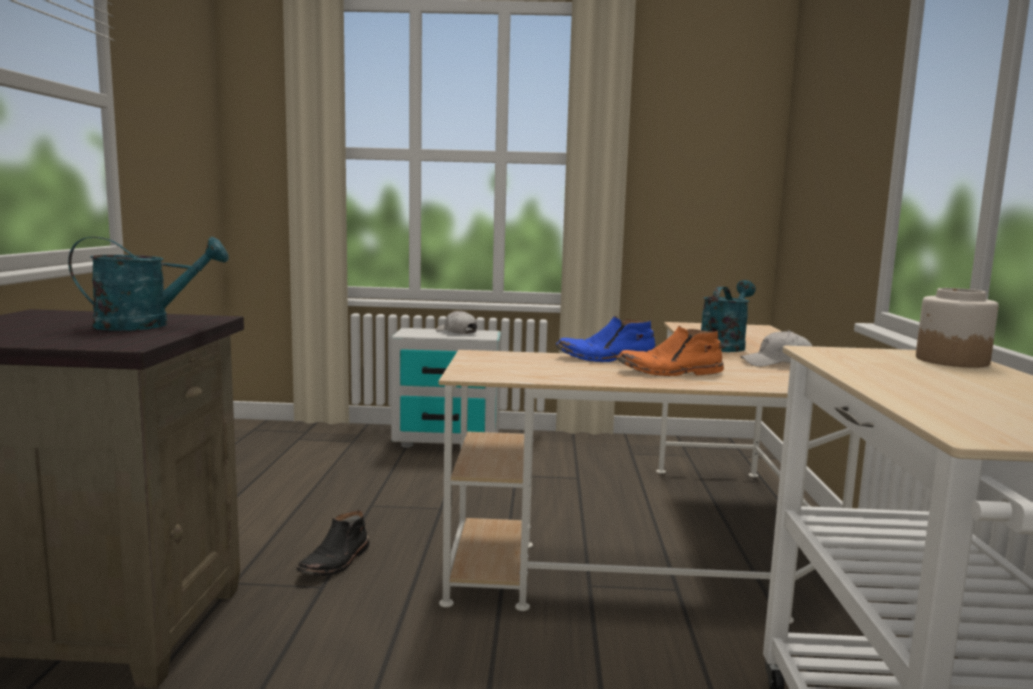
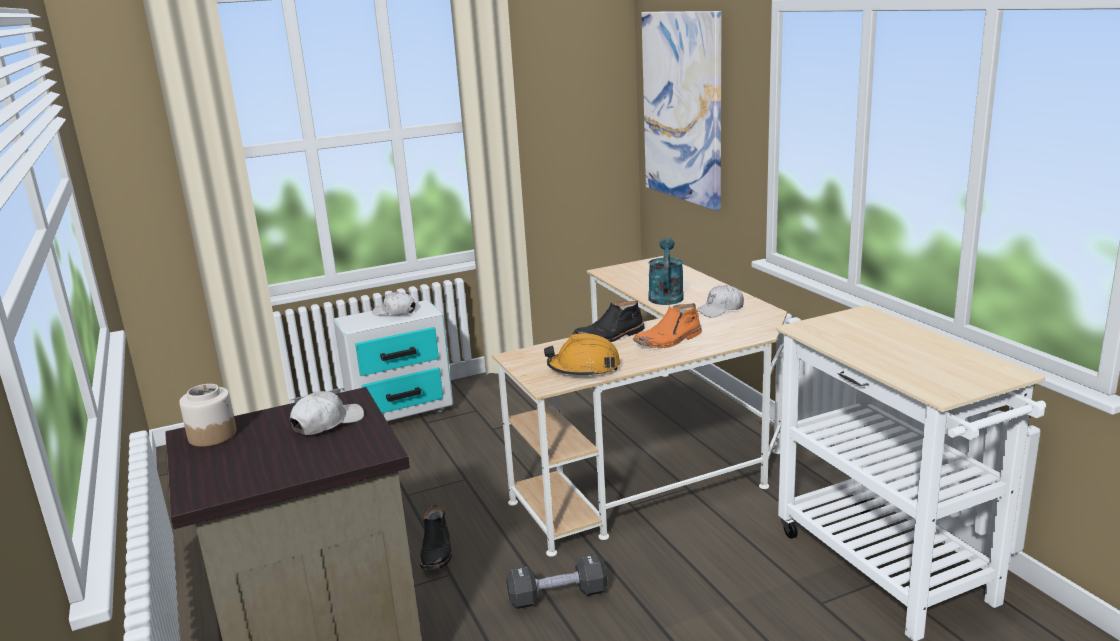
camera: 25 degrees left, 10 degrees up
turquoise watering can [68,237,229,331] -> white cap [290,391,364,435]
blue boot [556,316,655,362] -> black boot [572,301,645,342]
jar [916,288,999,368] -> jar moved to [179,384,237,447]
none -> black dumbbell [506,554,608,609]
none -> orange hard hat [544,333,620,378]
none -> picture [641,11,722,210]

